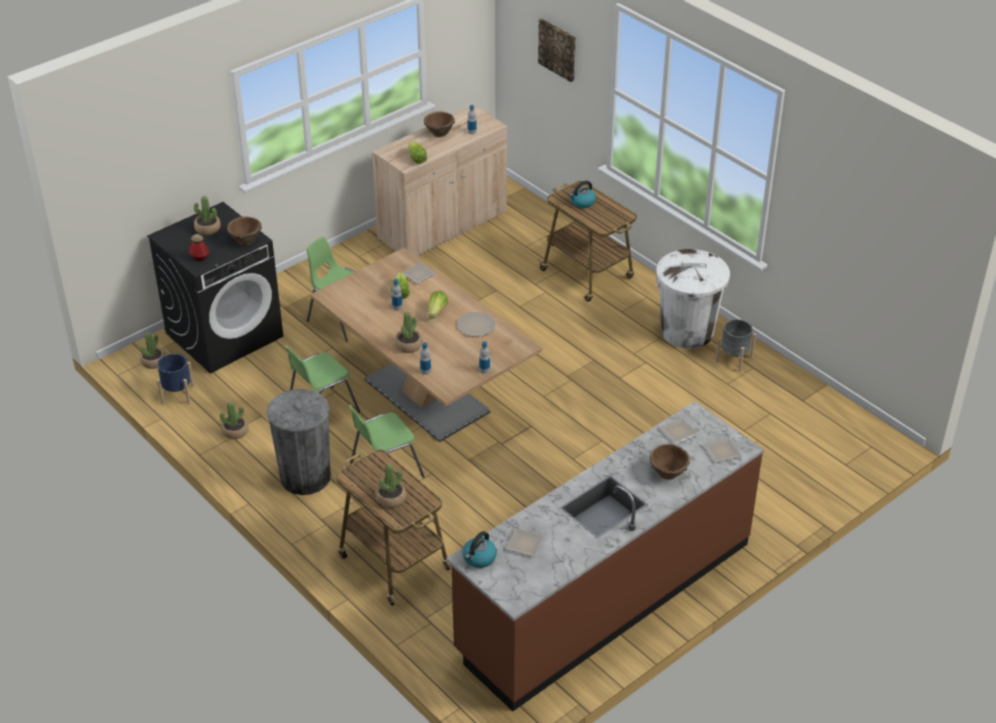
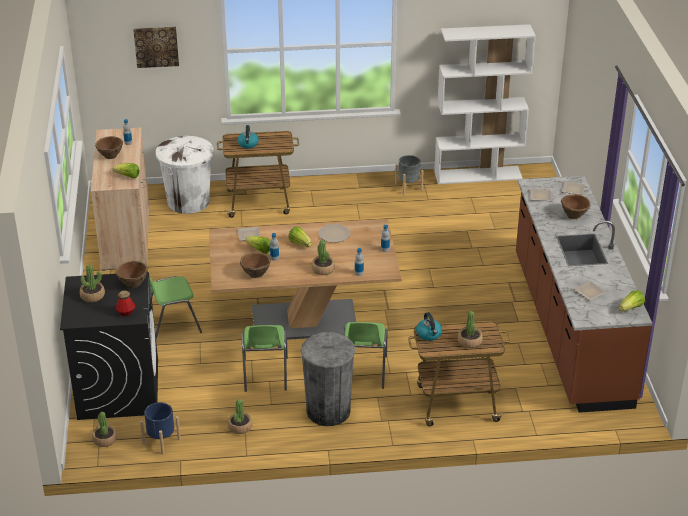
camera: 55 degrees left, 5 degrees down
kettle [462,531,497,568] -> kettle moved to [416,312,442,341]
white trash can [656,249,730,349] -> white trash can moved to [156,136,214,214]
none -> brown bowl [240,252,271,278]
none -> white bookcase [434,24,536,184]
none -> lettuce [619,290,645,312]

